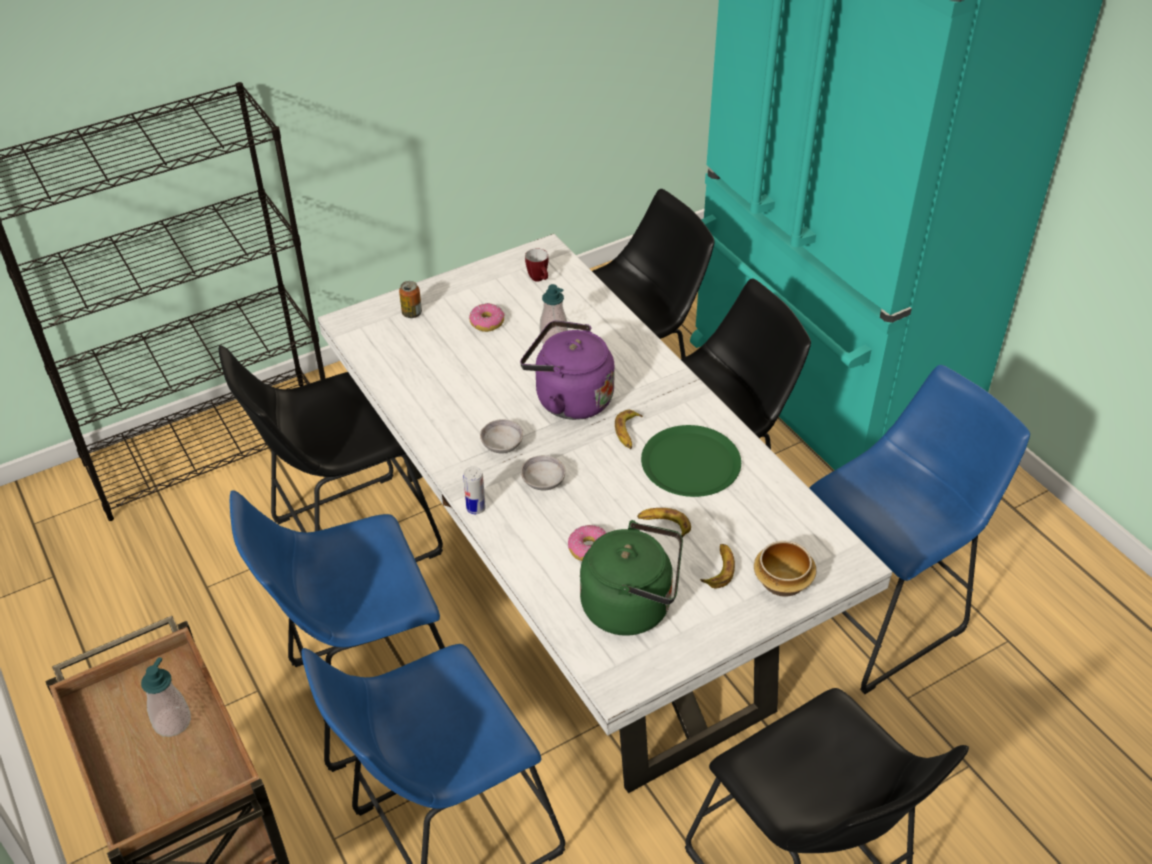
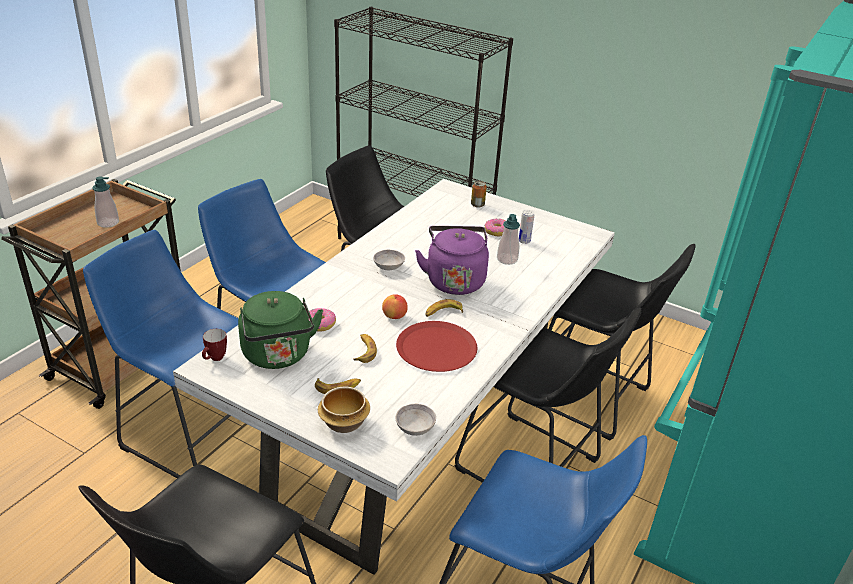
camera: 60 degrees right, 10 degrees down
can [463,466,486,514] -> can moved to [519,210,535,244]
grey bowl [521,455,565,491] -> grey bowl moved to [395,404,436,436]
mug [525,248,548,282] -> mug moved to [202,329,227,361]
green plate [641,425,741,497] -> red plate [396,321,477,372]
none -> apple [382,294,408,319]

